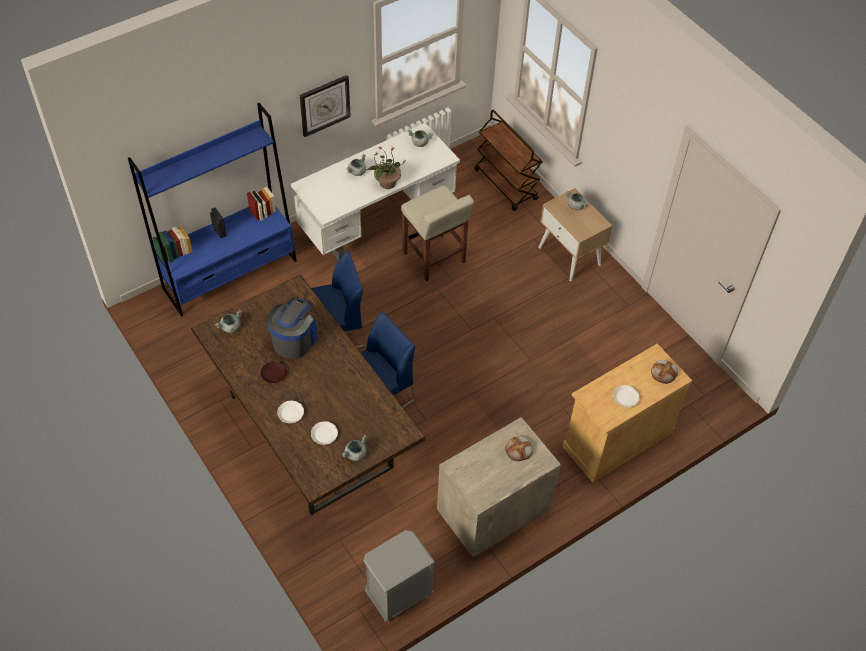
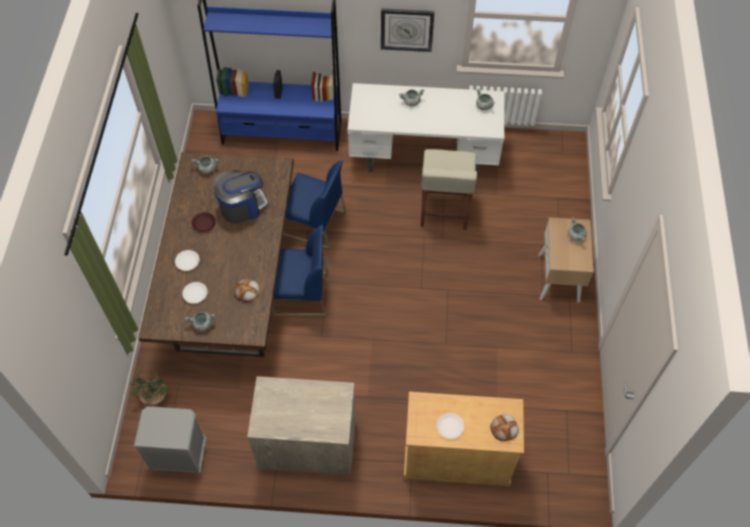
camera: 40 degrees right, 5 degrees up
potted plant [367,147,405,189] -> potted plant moved to [128,368,169,406]
brown cart [474,110,542,211] -> none
bread [505,436,533,461] -> bread moved to [234,279,260,302]

